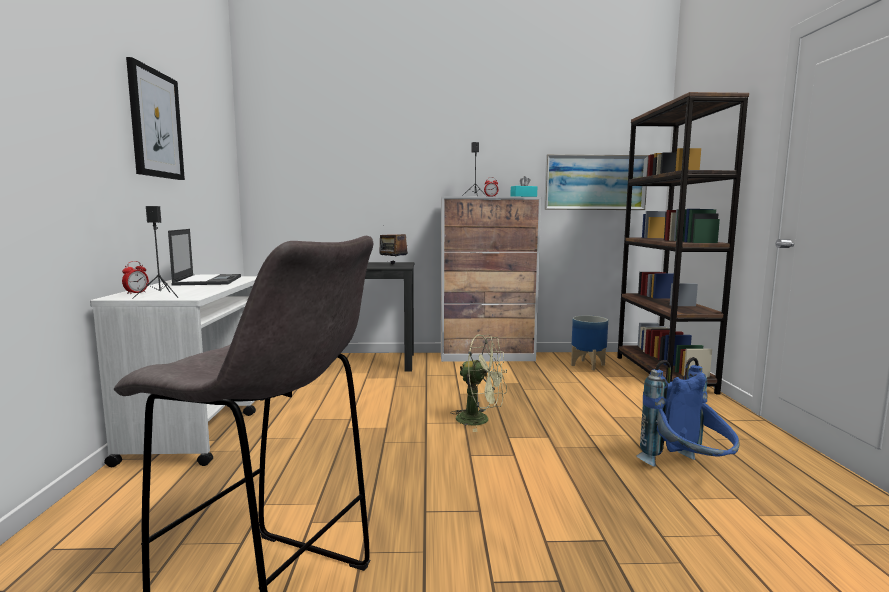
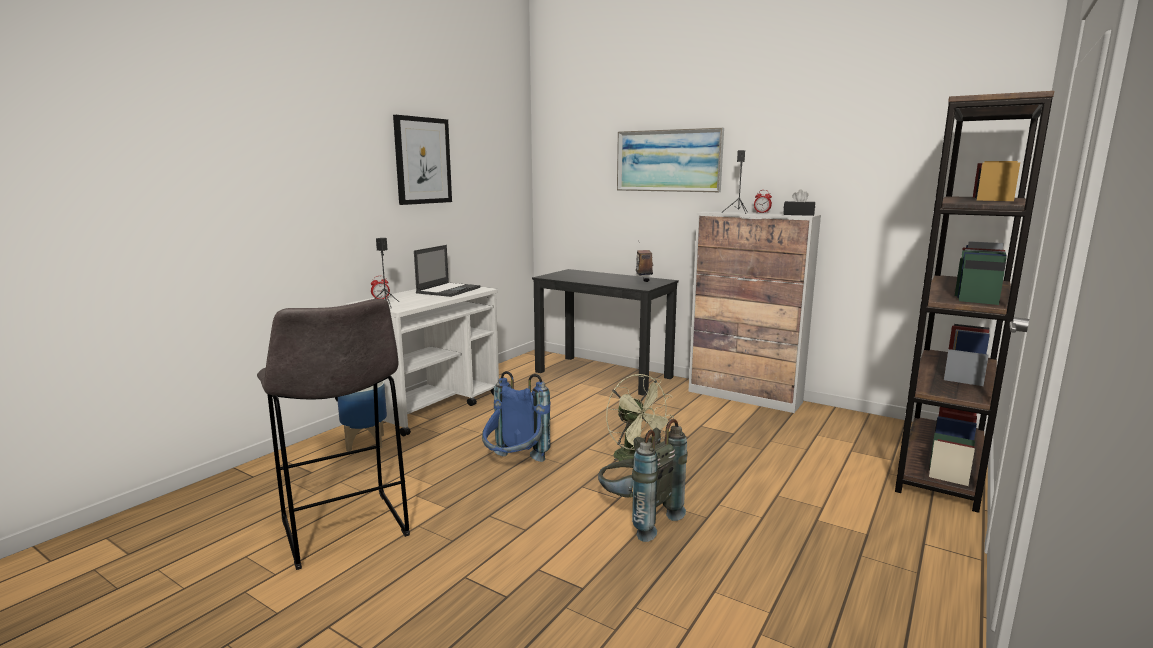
camera: 35 degrees right, 5 degrees up
turquoise tissue box [510,176,537,197] -> black tissue box [783,189,815,216]
picture [544,154,649,210] -> picture moved to [617,128,724,192]
planter [571,315,608,370] -> planter moved to [338,380,387,452]
blue backpack [636,357,739,467] -> blue backpack moved to [482,371,550,462]
none -> grey backpack [598,419,688,542]

